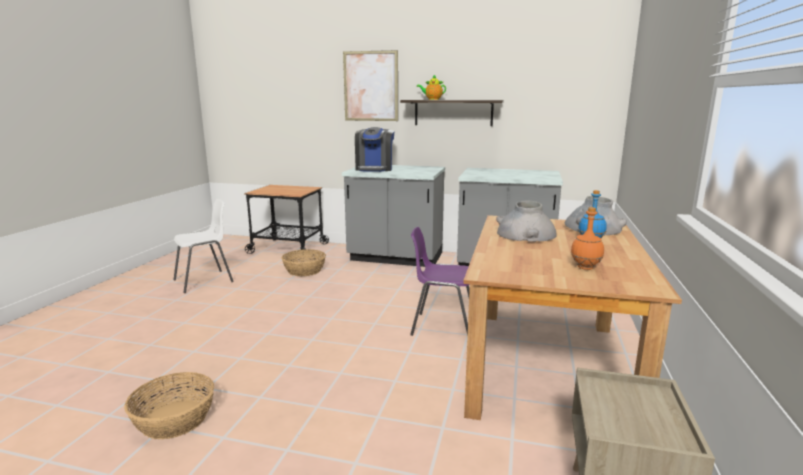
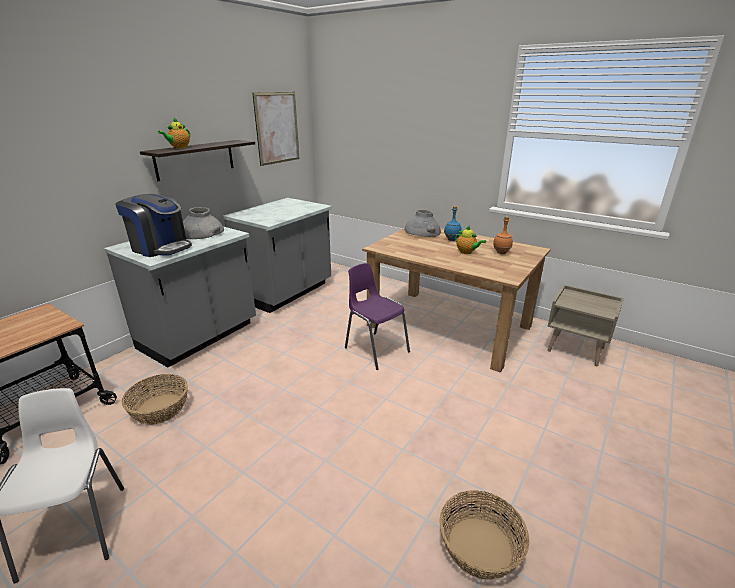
camera: 70 degrees left, 10 degrees up
picture [343,50,398,121] -> picture moved to [252,92,299,166]
purple chair [410,227,470,336] -> purple chair turned 105 degrees clockwise [345,263,410,370]
grey vase [496,201,557,242] -> grey vase moved to [183,207,224,239]
none -> teapot [455,226,486,254]

